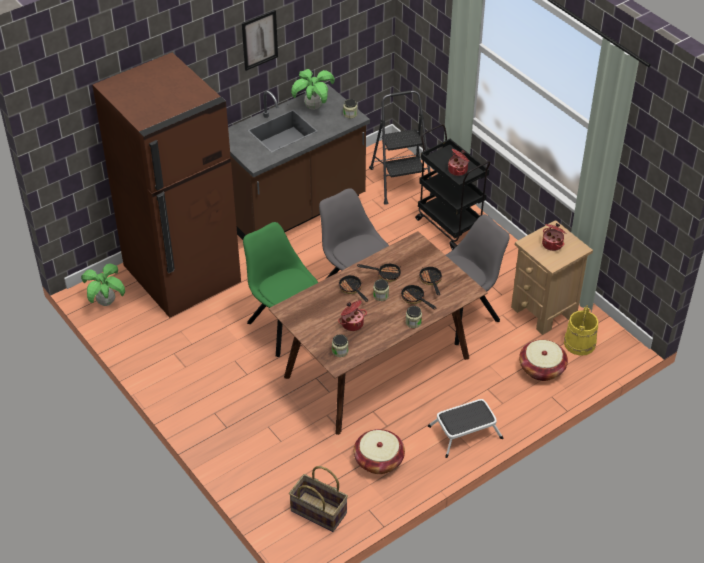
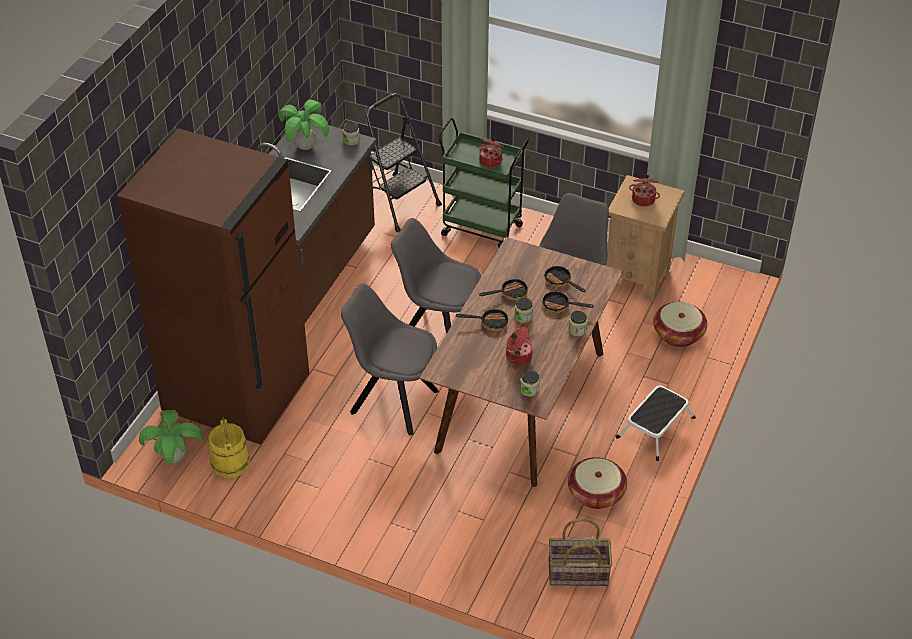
camera: 30 degrees left, 0 degrees up
picture [242,10,278,71] -> none
green chair [243,222,318,357] -> grey chair [340,283,439,436]
frying pan [339,275,368,302] -> frying pan turned 150 degrees clockwise [456,308,508,331]
black cart [415,124,490,250] -> green cart [439,118,529,247]
yellow bucket [564,305,598,356] -> yellow bucket moved to [209,417,250,479]

